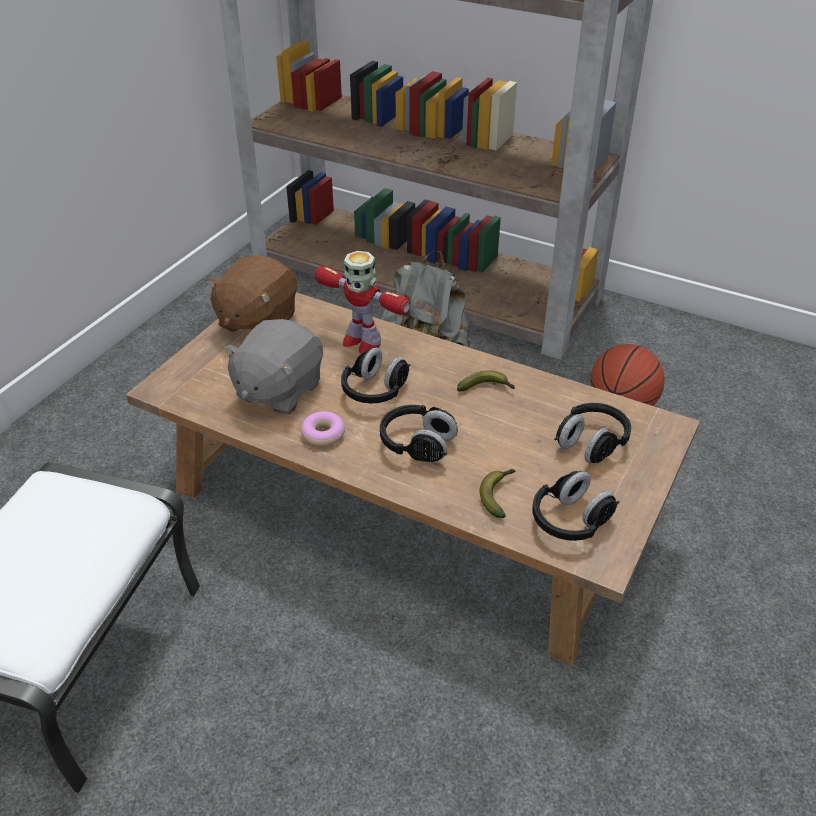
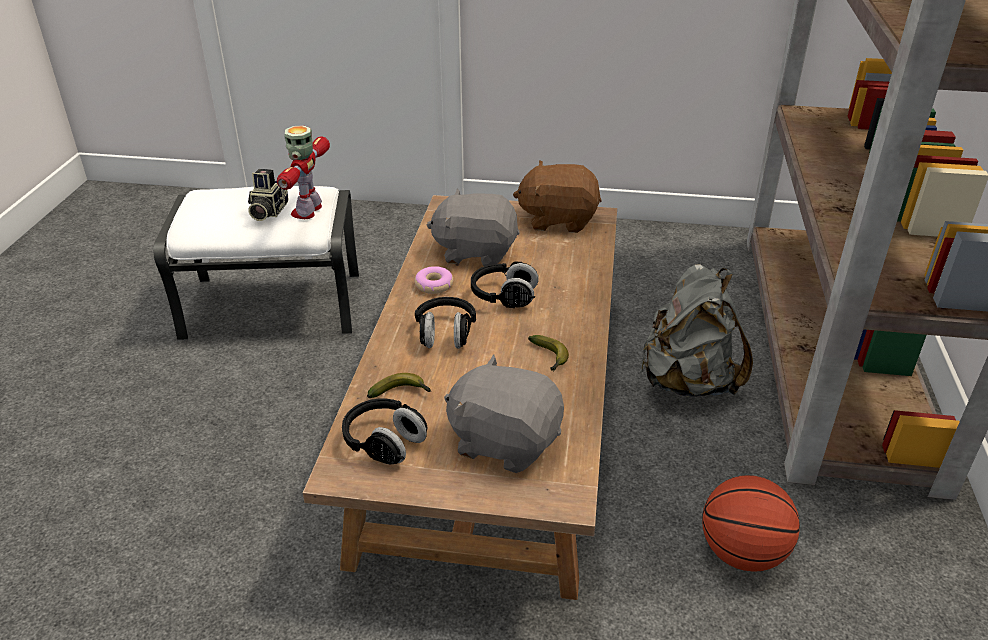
camera: 70 degrees right, 5 degrees down
toy robot [315,251,410,354] -> toy robot moved to [277,125,330,219]
black headphones [554,403,631,464] -> grey plush toy [444,354,564,473]
none -> camera [248,169,288,221]

